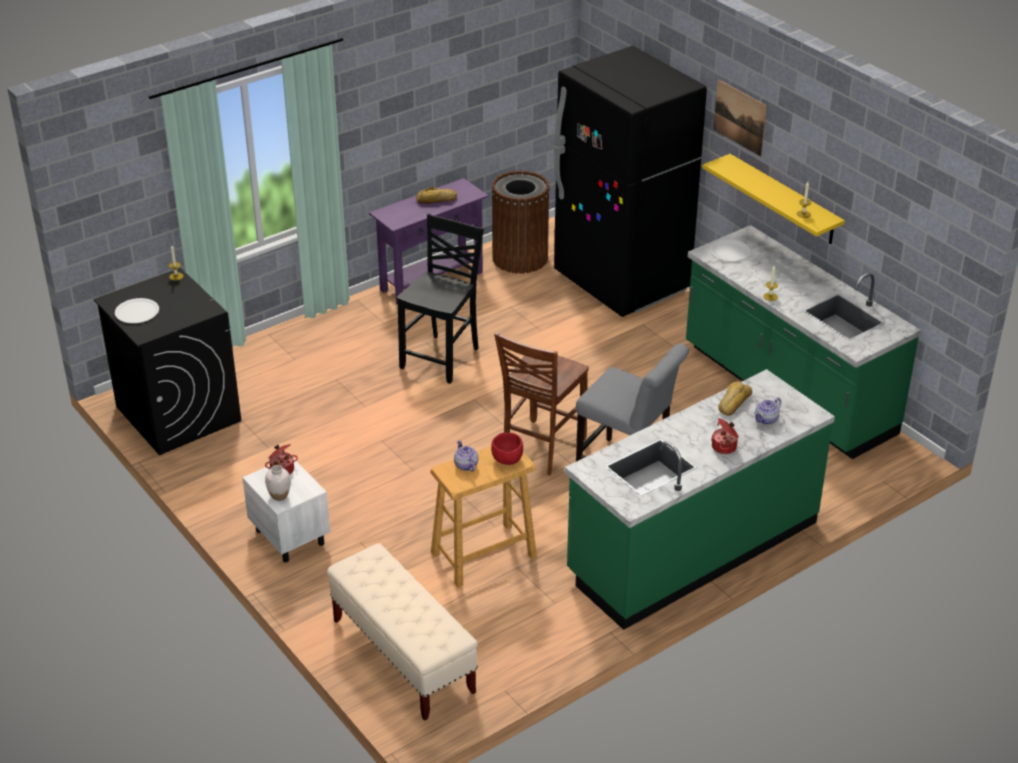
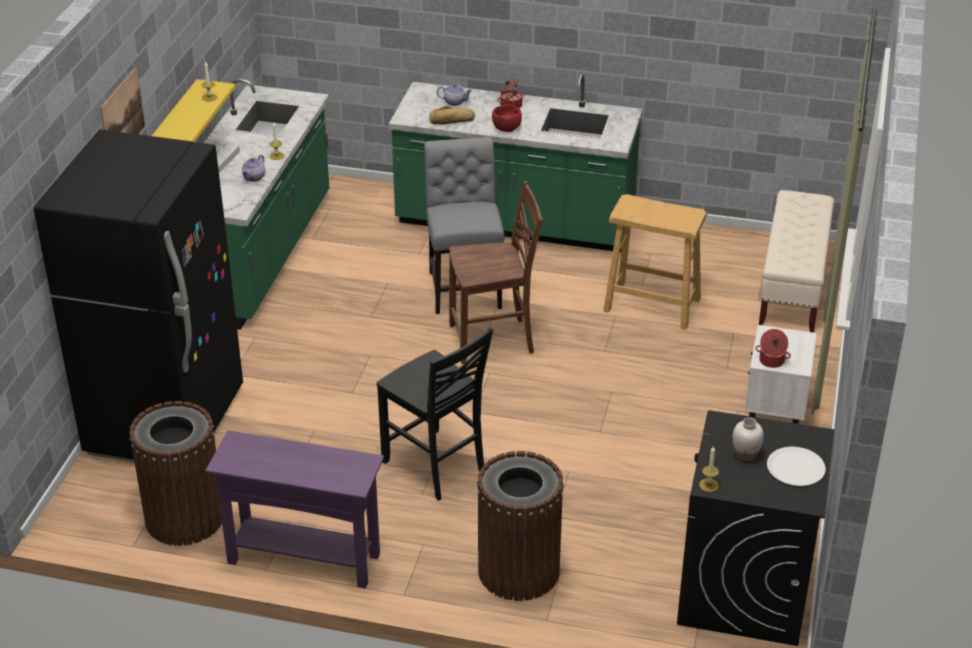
camera: 130 degrees left, 0 degrees up
white vase [265,465,291,501] -> white vase moved to [733,418,764,461]
black chair [397,213,484,384] -> black chair turned 120 degrees counterclockwise [377,327,493,501]
bread [417,187,457,204] -> none
teapot [454,440,478,471] -> teapot moved to [242,155,265,182]
red bowl [491,433,523,465] -> red bowl moved to [492,105,522,132]
none -> brown trash can [477,451,564,601]

